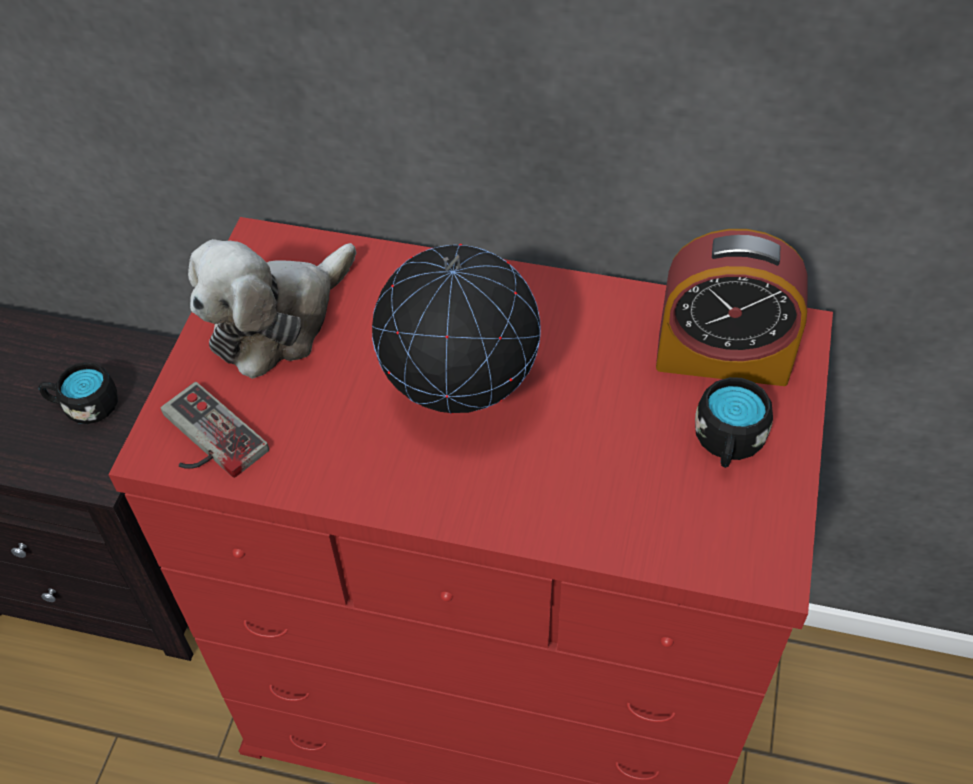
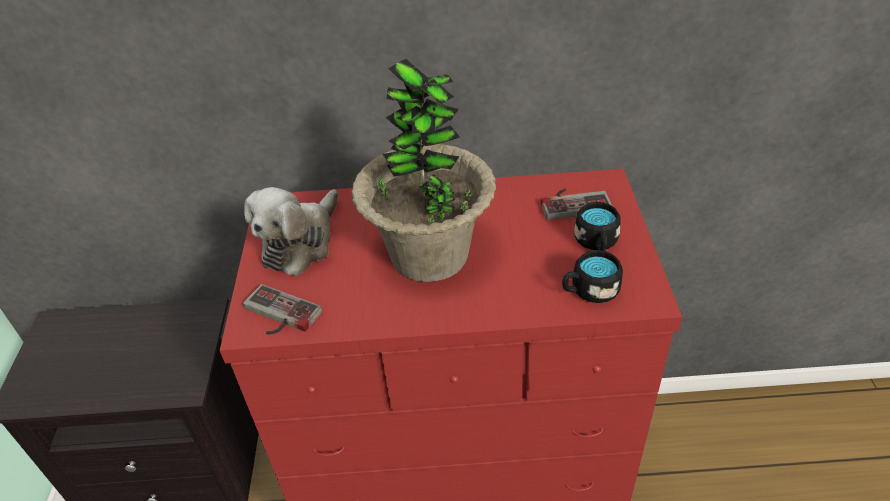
camera: 15 degrees left, 10 degrees down
black mug [39,362,118,424] -> black mug moved to [562,250,623,303]
globe [372,244,541,414] -> potted plant [351,59,496,282]
alarm clock [656,229,807,386] -> game controller [541,189,612,220]

